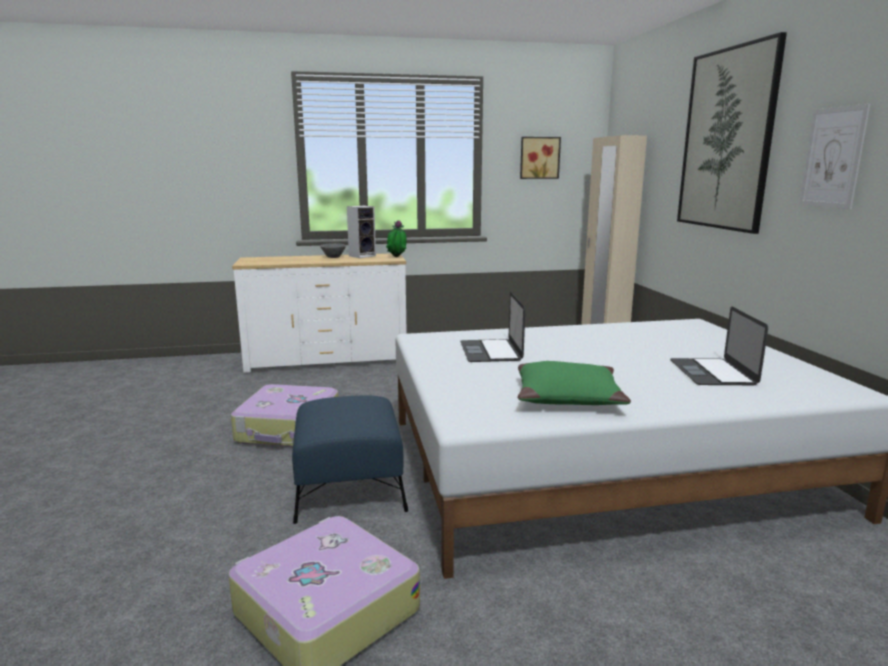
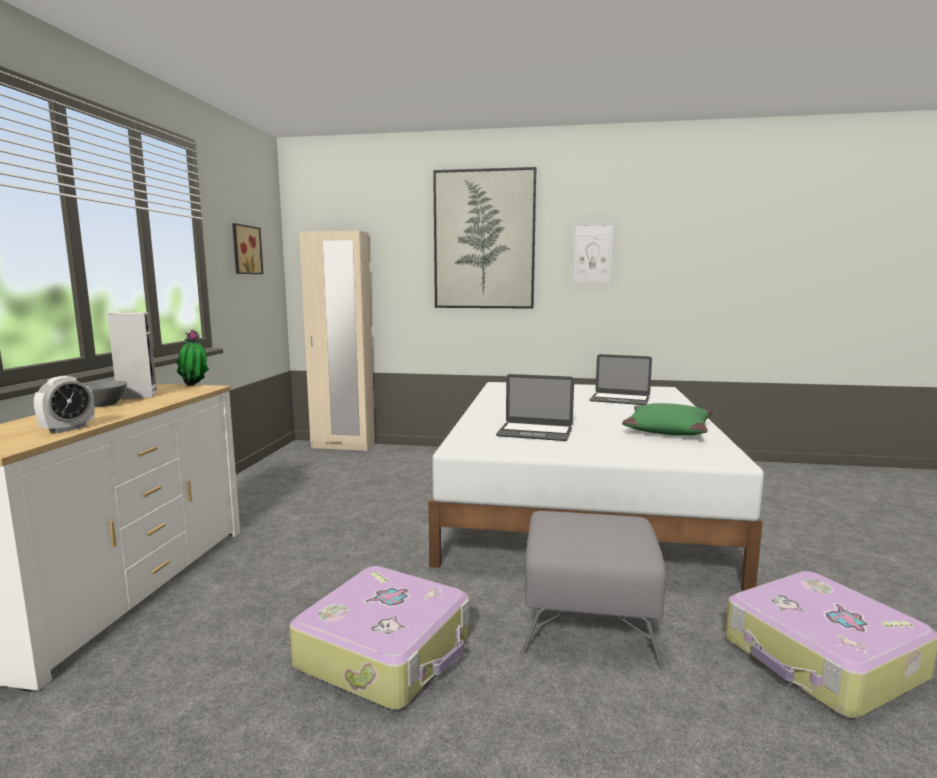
camera: 70 degrees left, 5 degrees down
blue ottoman [292,395,408,524] -> grey ottoman [521,511,666,668]
none -> alarm clock [34,376,95,433]

